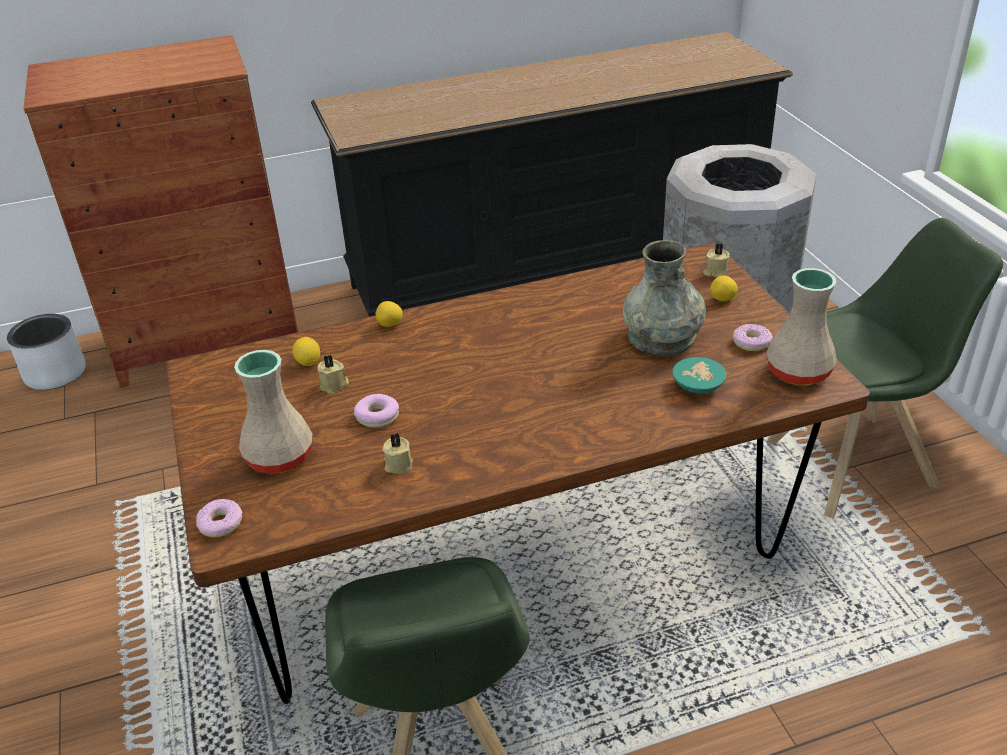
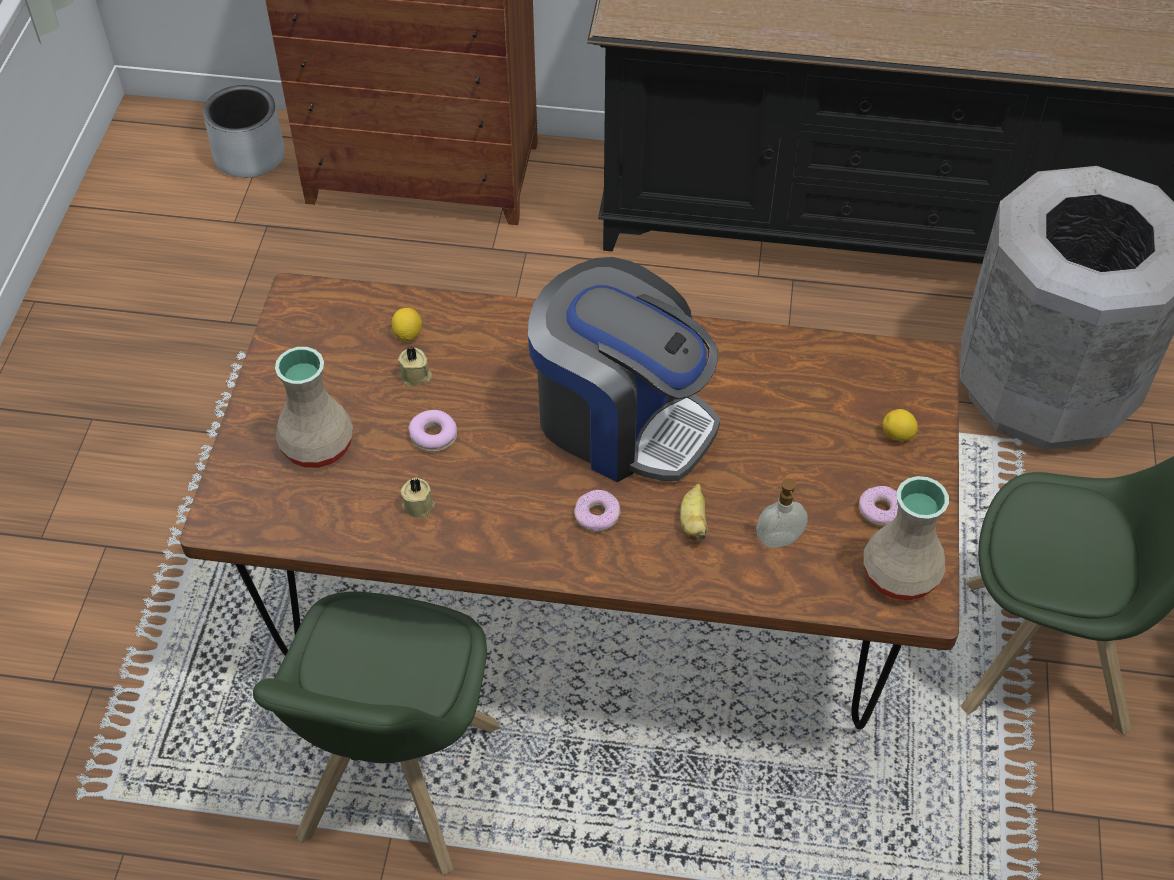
camera: 25 degrees right, 15 degrees up
donut [196,499,243,537] -> donut moved to [574,490,621,532]
lemon [375,301,403,327] -> none
grey vase [623,240,706,356] -> none
turquoise bowl [672,357,726,394] -> soap dispenser [756,479,807,548]
beige candle [703,243,730,277] -> none
none -> coffee machine [528,257,720,482]
none -> banana [680,484,708,541]

